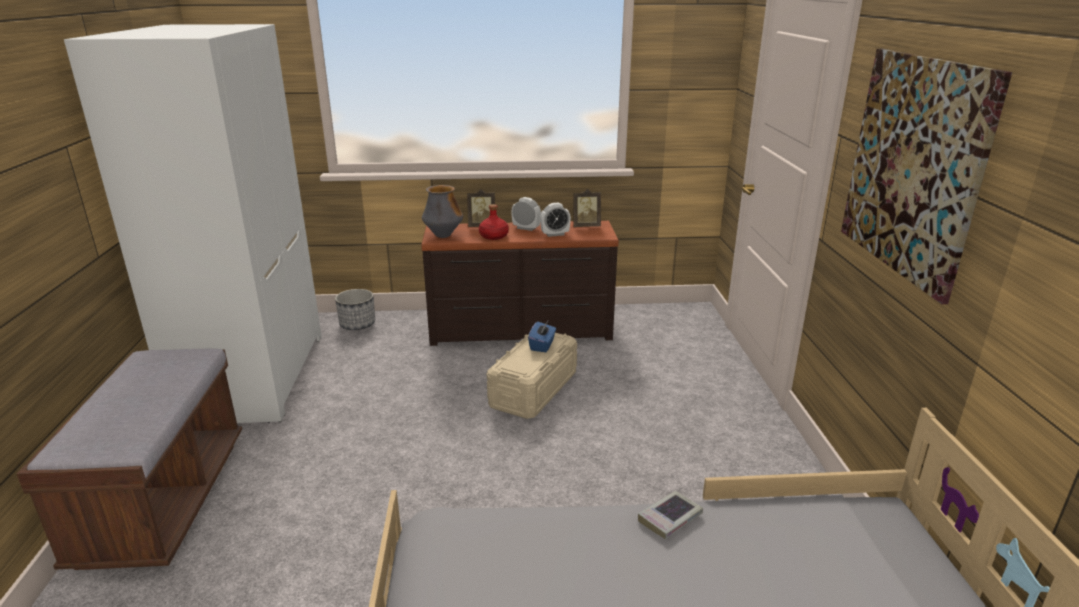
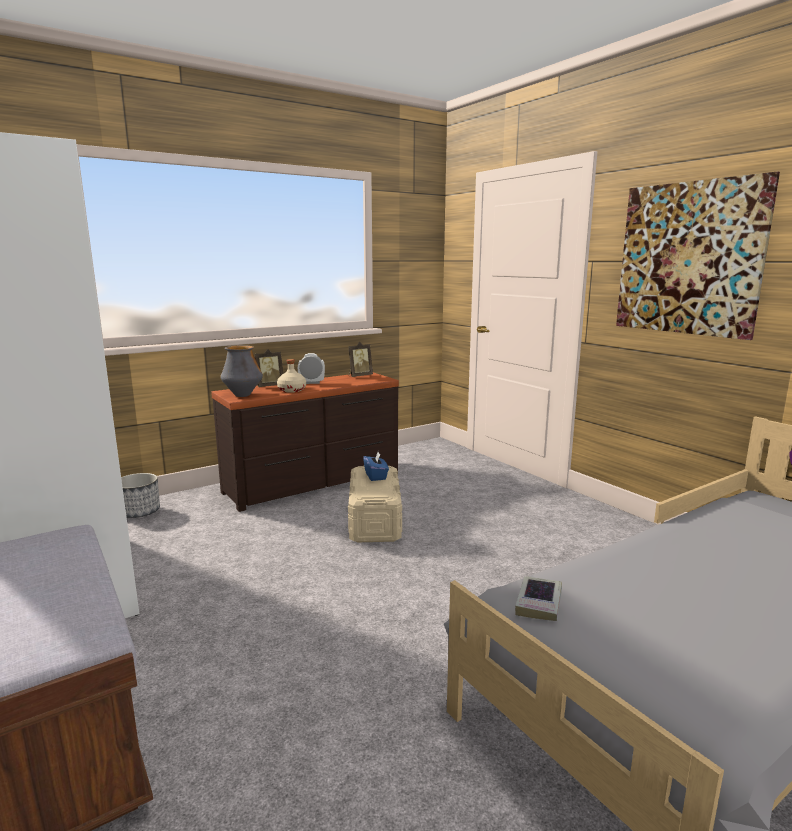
camera: 30 degrees left, 10 degrees down
red bottle [479,204,509,240] -> beige bottle [277,359,306,393]
alarm clock [540,203,571,237] -> none
book [638,491,703,539] -> book moved to [515,576,562,621]

